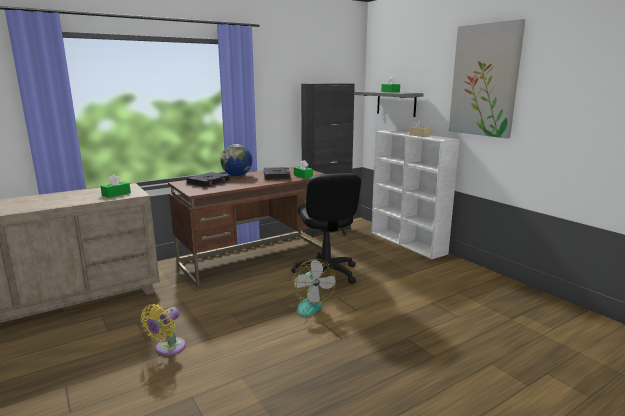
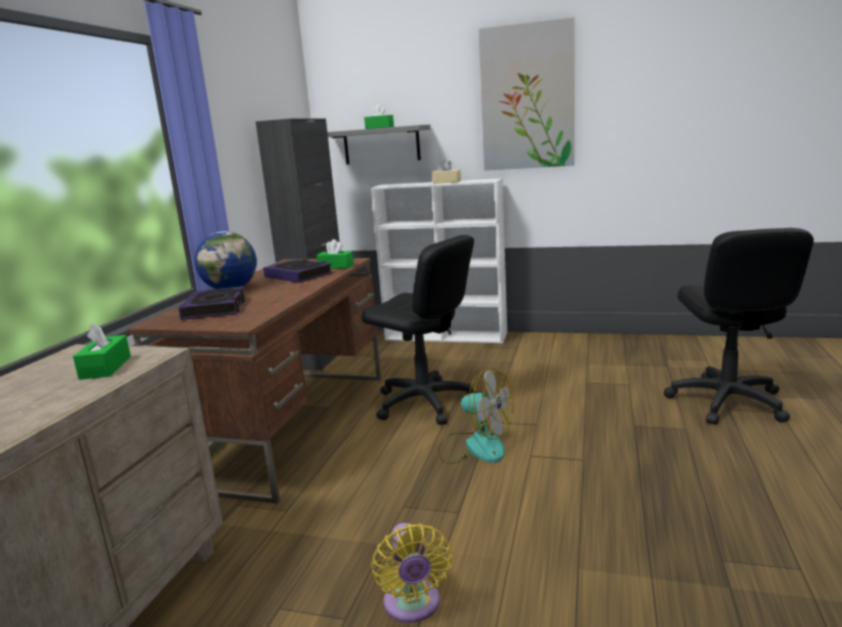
camera: 40 degrees left, 0 degrees up
none -> black office chair [664,228,814,425]

